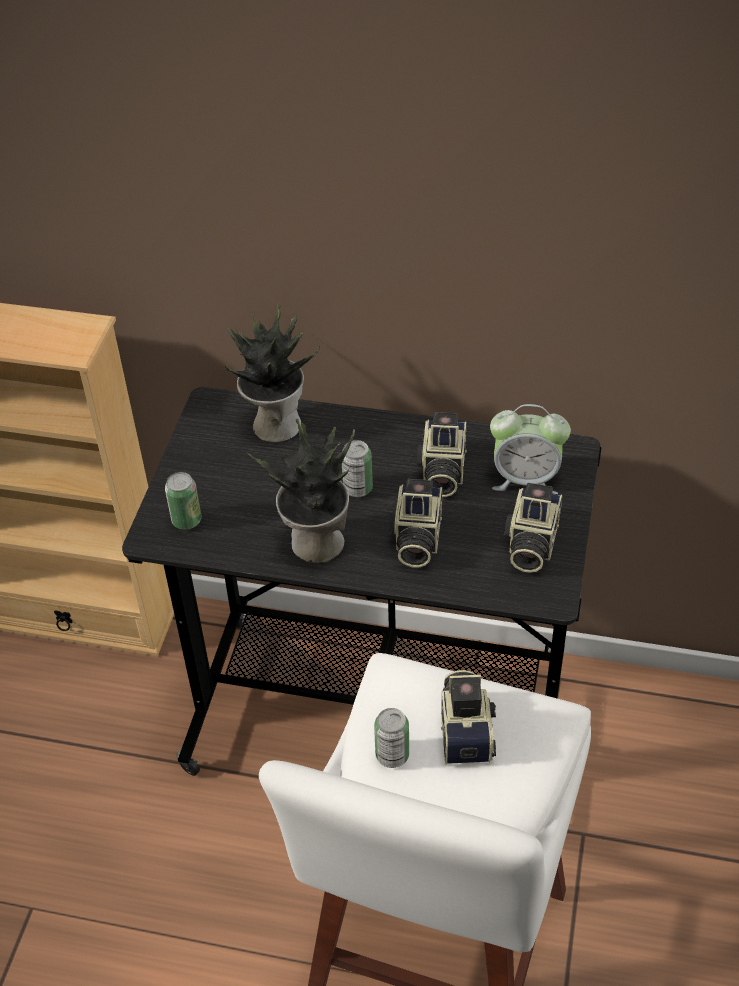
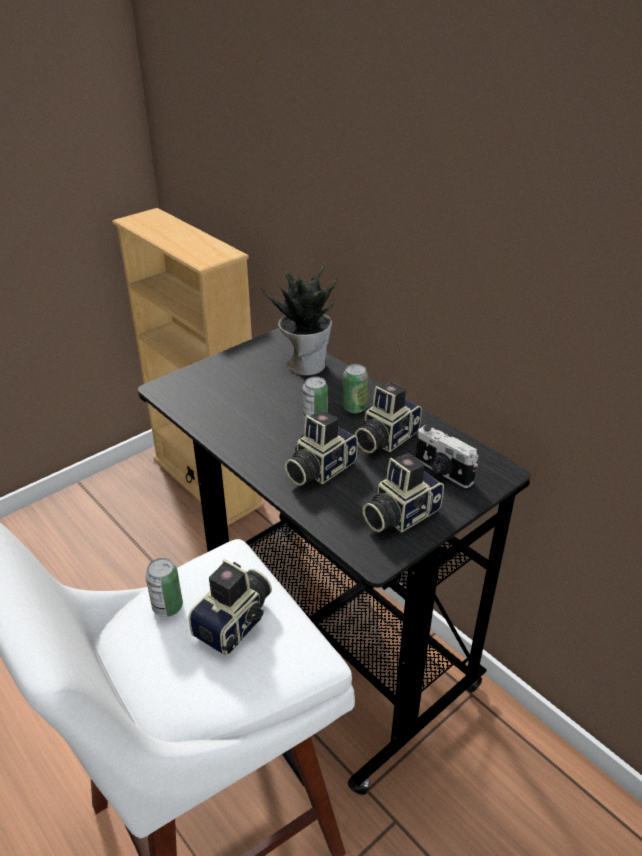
camera: 35 degrees right, 10 degrees down
can [165,472,202,530] -> can moved to [343,364,368,413]
potted plant [248,419,355,563] -> none
alarm clock [490,404,571,494] -> camera [416,425,478,488]

